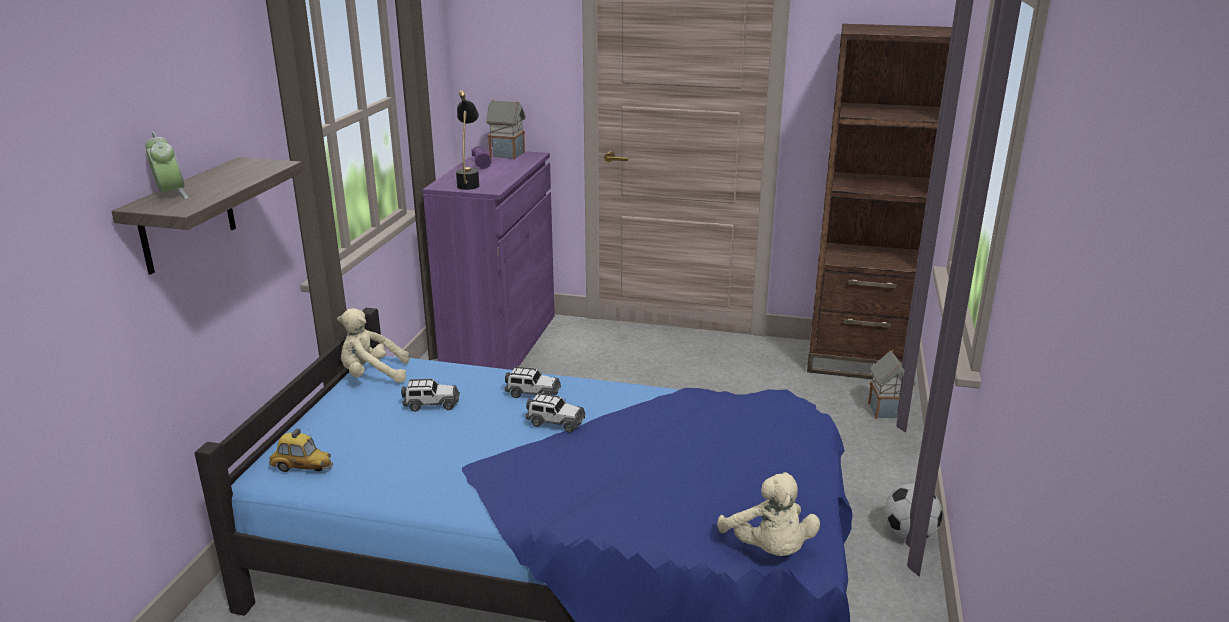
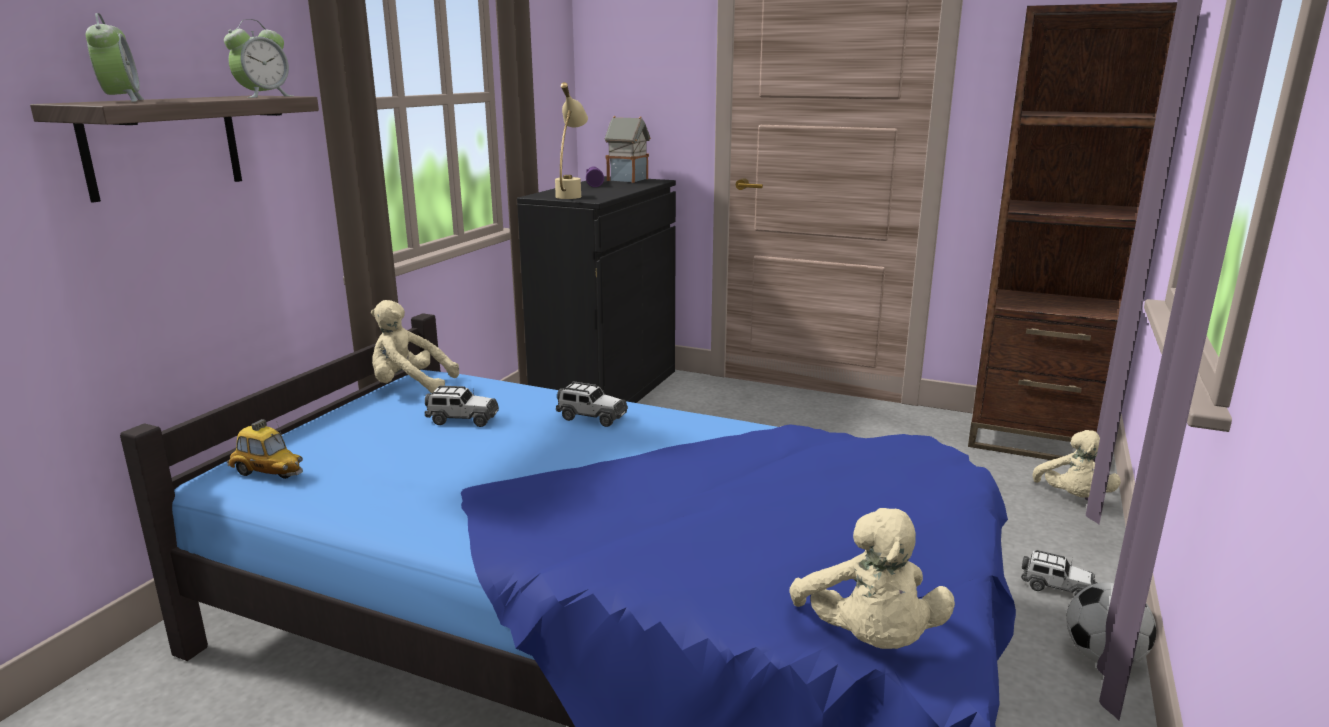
camera: 10 degrees right, 5 degrees down
purple cabinet [423,149,555,370] -> black cabinet [517,176,676,403]
black table lamp [456,91,480,190] -> beige table lamp [555,82,588,199]
toy car [526,393,585,432] -> toy car moved to [1021,550,1097,595]
toy house [868,350,916,419] -> beige plush toy [1033,430,1121,498]
none -> alarm clock [224,19,292,98]

